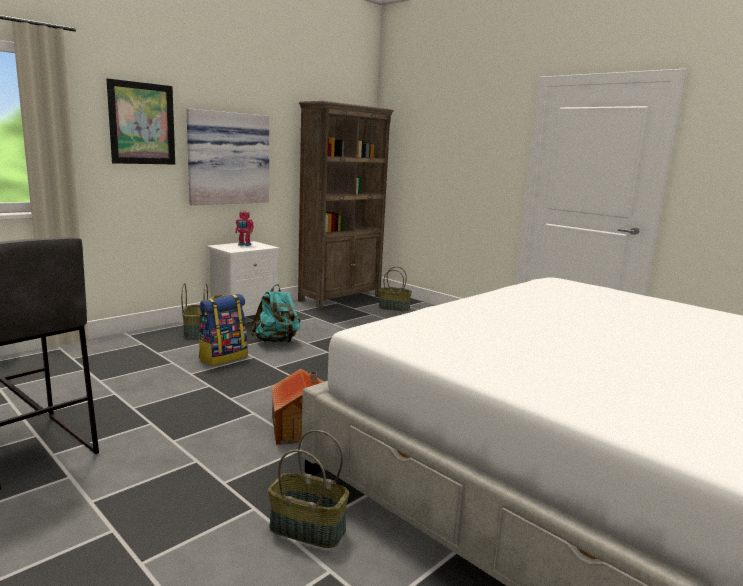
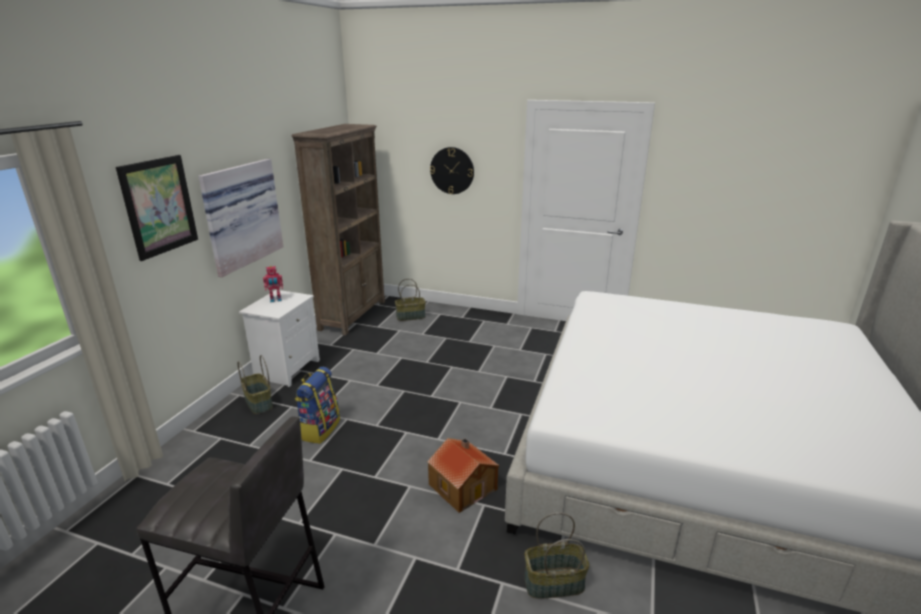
camera: 25 degrees left, 10 degrees up
turquoise backpack [251,284,301,343] -> none
none -> wall clock [430,147,474,194]

